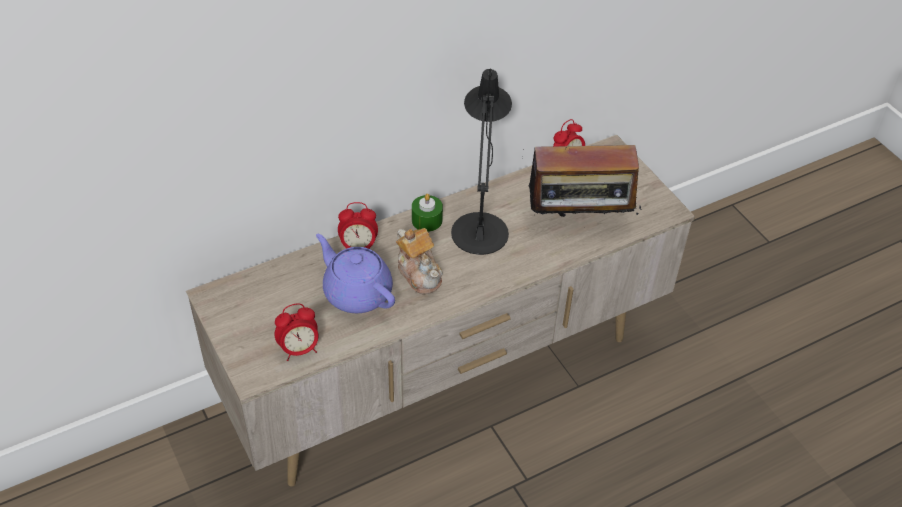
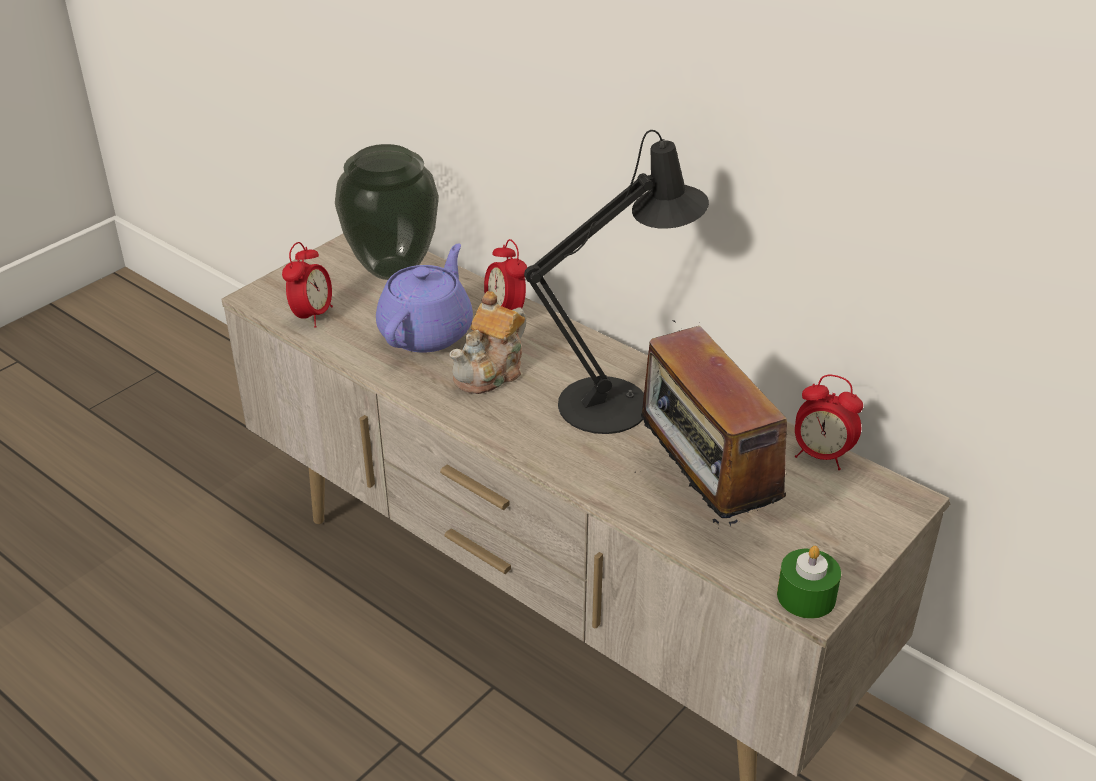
camera: 70 degrees right, 10 degrees down
alarm clock [275,303,319,361] -> alarm clock turned 120 degrees counterclockwise [282,242,333,328]
green candle [412,194,443,232] -> green candle moved to [777,546,841,619]
none -> vase [335,144,439,280]

